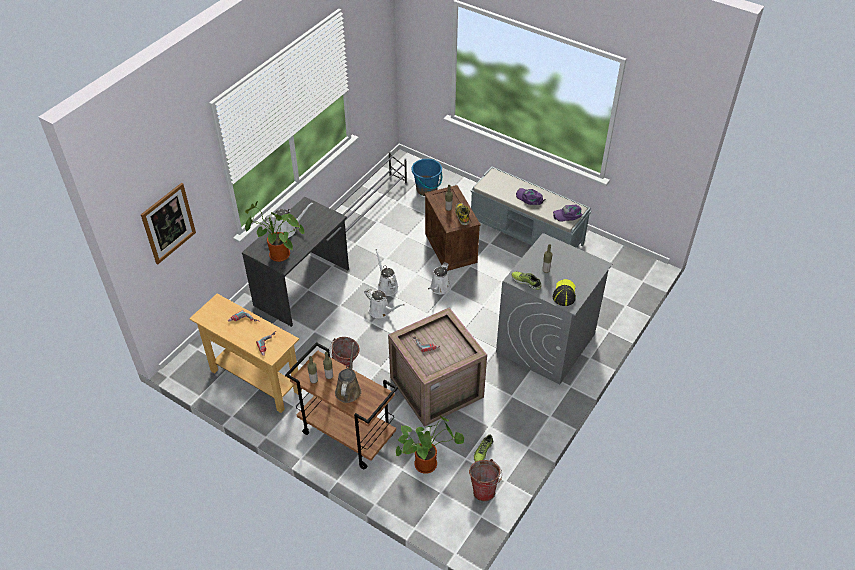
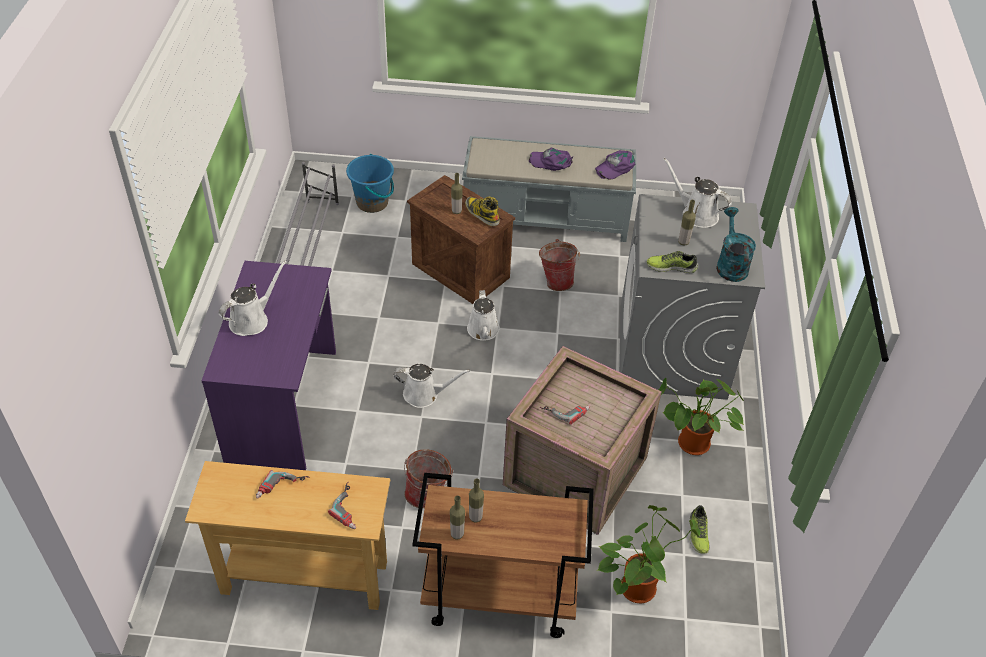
camera: 30 degrees left, 0 degrees up
picture [141,183,196,264] -> none
grey desk [242,197,349,327] -> purple desk [201,261,336,470]
potted plant [245,201,305,262] -> potted plant moved to [659,378,744,455]
brown watering can [335,342,361,403] -> none
white watering can [376,249,399,296] -> white watering can moved to [663,158,732,228]
bucket [469,459,502,501] -> bucket moved to [539,239,580,291]
cap [553,279,576,306] -> turquoise watering can [716,207,756,282]

